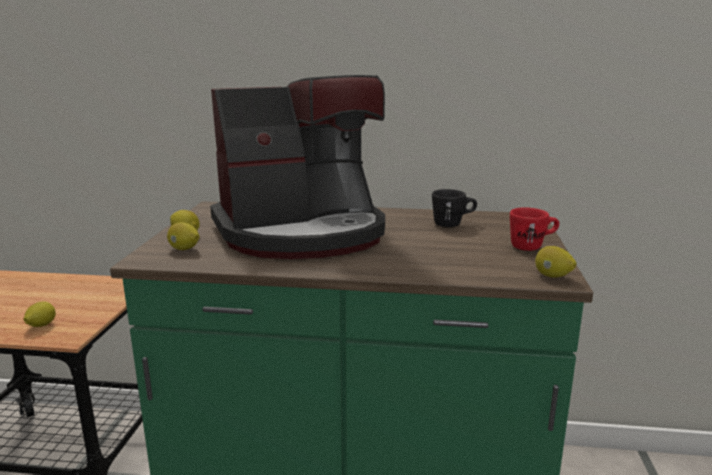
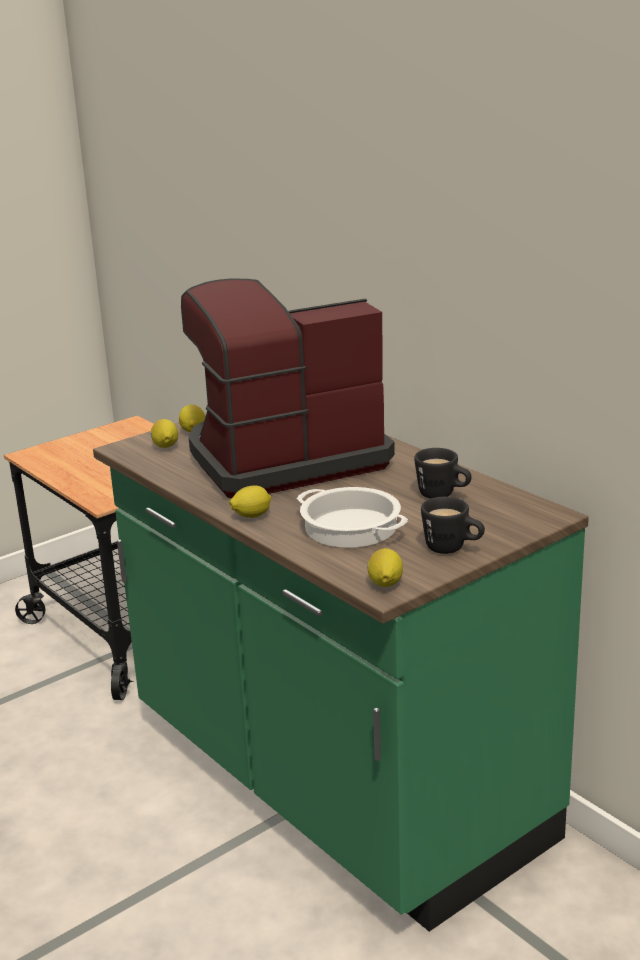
camera: 45 degrees right, 5 degrees up
lemon [24,301,56,327] -> lemon moved to [229,485,272,518]
coffee machine [210,75,385,259] -> coffee machine turned 135 degrees clockwise [181,278,395,498]
red mug [510,208,559,251] -> black mug [421,497,485,554]
none -> cooking pot [297,487,408,548]

